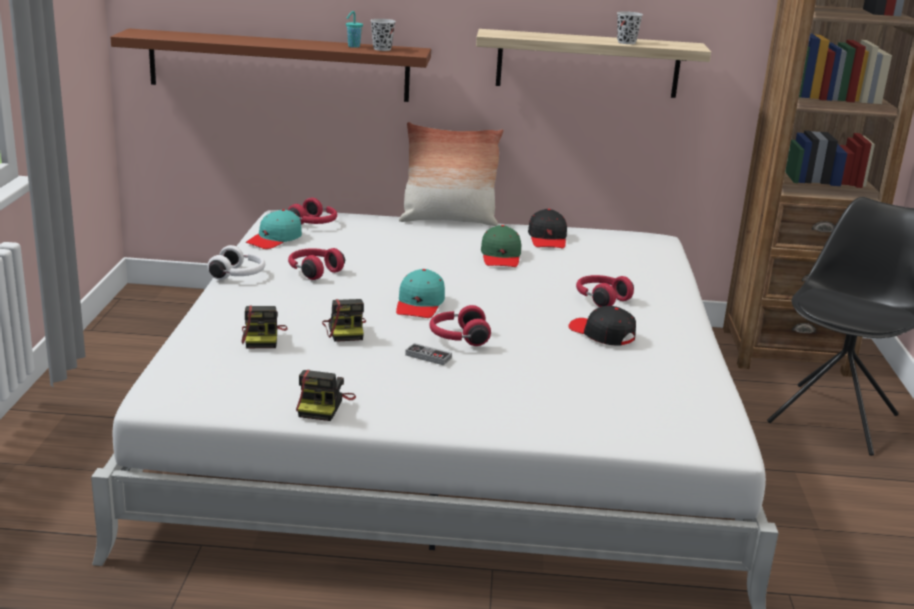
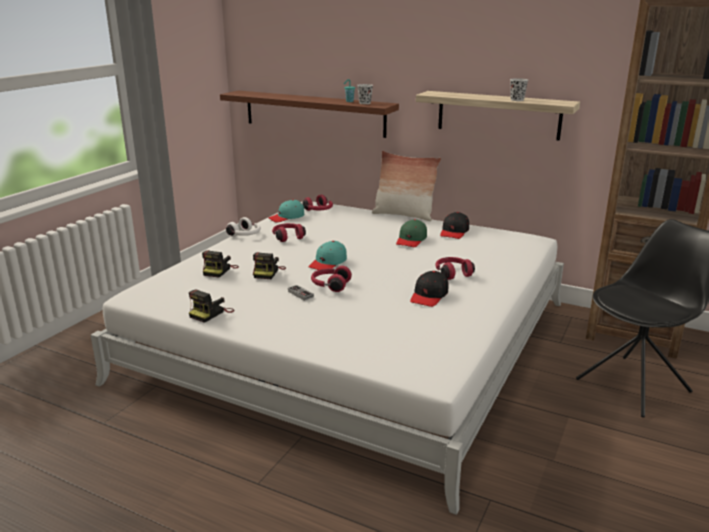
camera: 25 degrees right, 0 degrees up
black cap [568,306,636,346] -> black cap turned 135 degrees counterclockwise [410,271,448,307]

